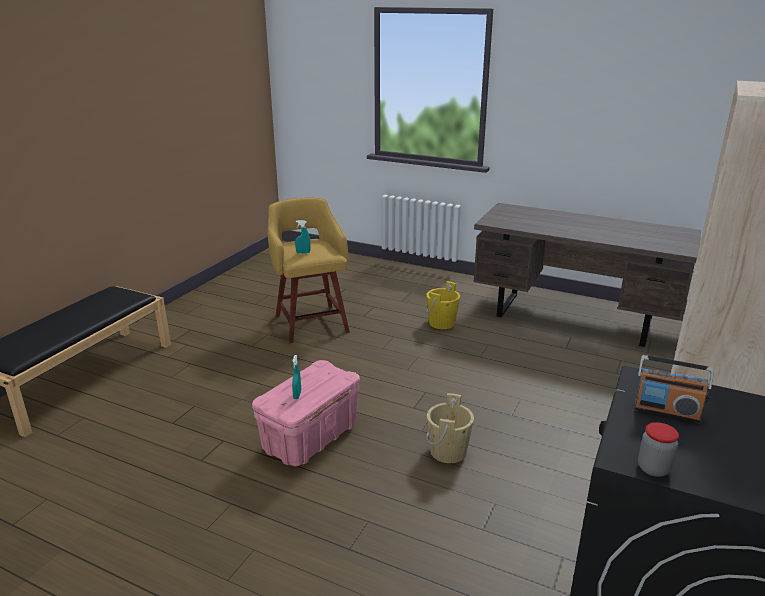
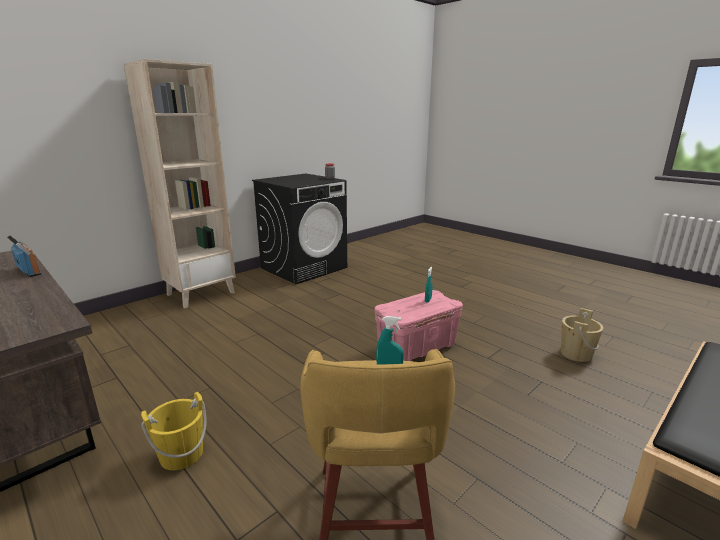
camera: 160 degrees left, 5 degrees down
beige bucket [426,393,474,463] -> beige bucket moved to [561,308,603,362]
radio [634,355,714,423] -> radio moved to [7,235,41,277]

